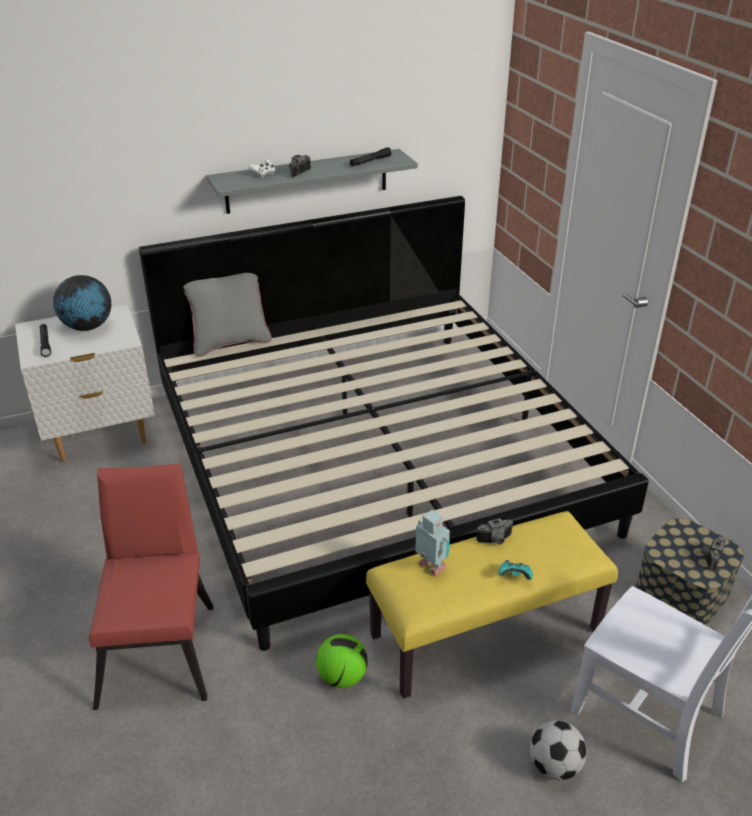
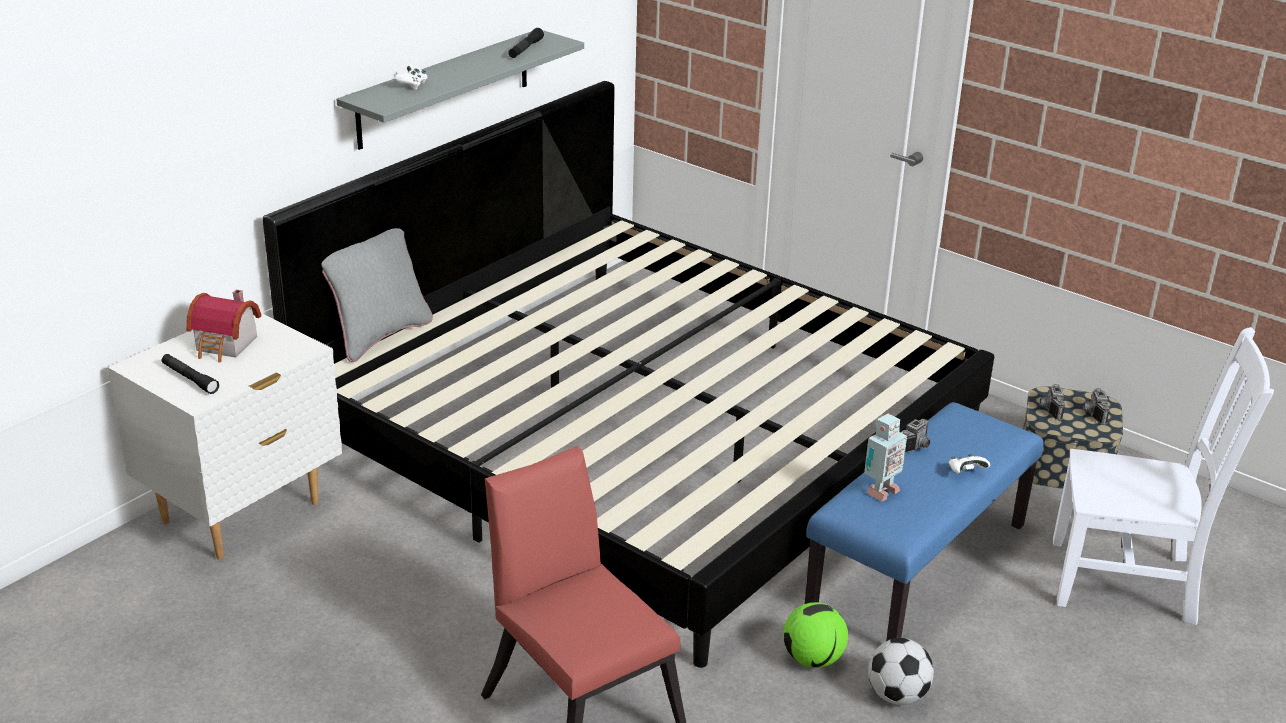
camera: 30 degrees left, 5 degrees down
globe [53,275,112,331] -> toy house [186,289,261,362]
camera [289,155,311,178] -> camera moved to [1040,384,1065,421]
yellow bench [366,511,618,699] -> blue bench [805,402,1043,641]
toy robot [415,510,450,576] -> toy robot turned 120 degrees clockwise [864,414,907,502]
turquoise game controller [499,560,533,580] -> white game controller [948,454,990,473]
football [530,720,587,780] -> football moved to [868,638,934,705]

